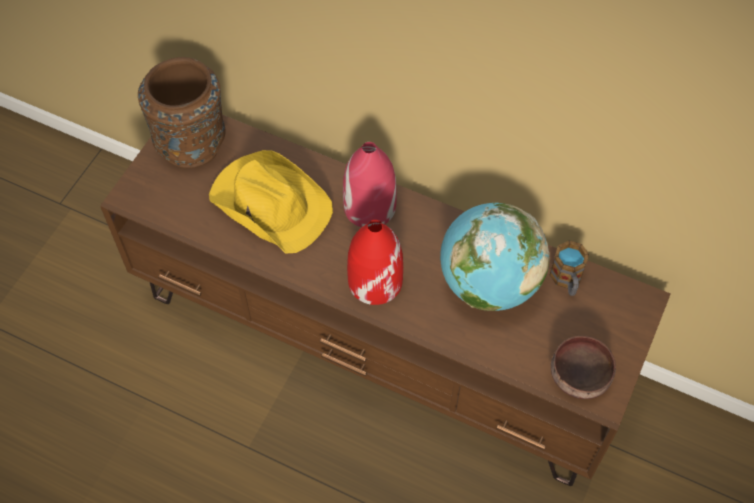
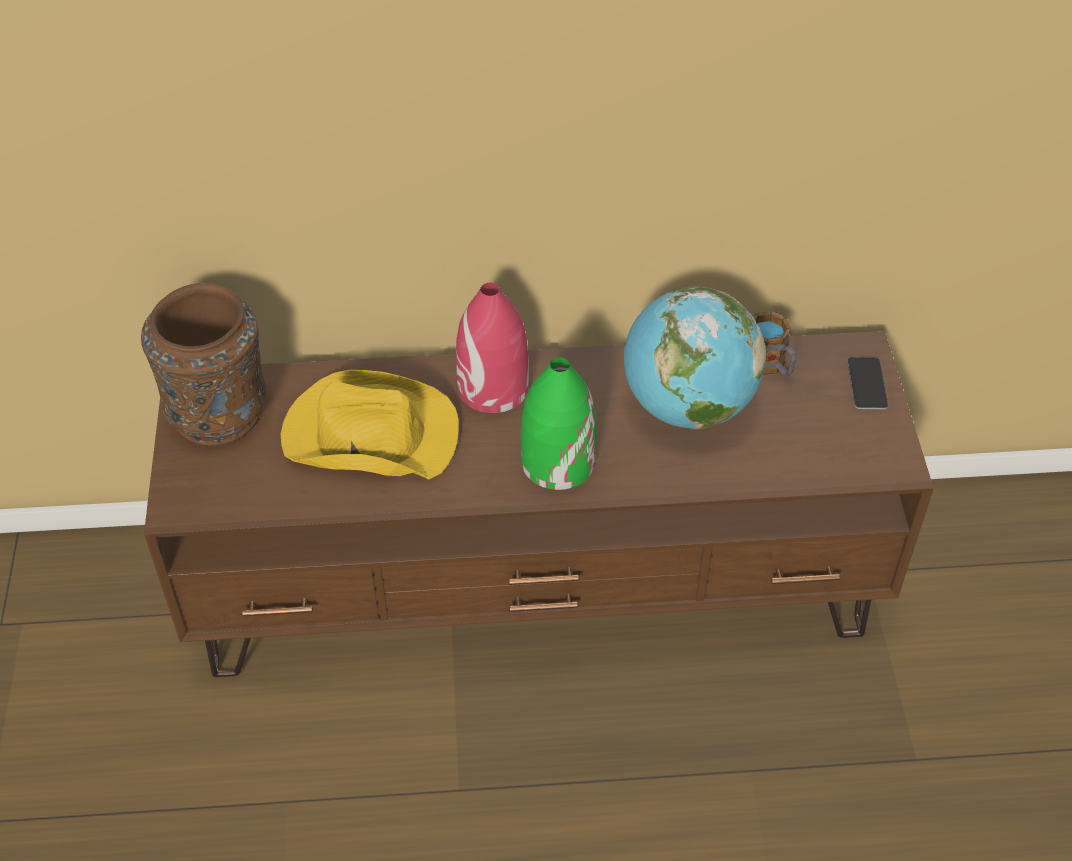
camera: 30 degrees left, 10 degrees down
red vase [347,220,403,305] -> green vase [521,357,597,490]
brown bowl [551,336,616,399] -> none
none -> phone [847,357,888,410]

